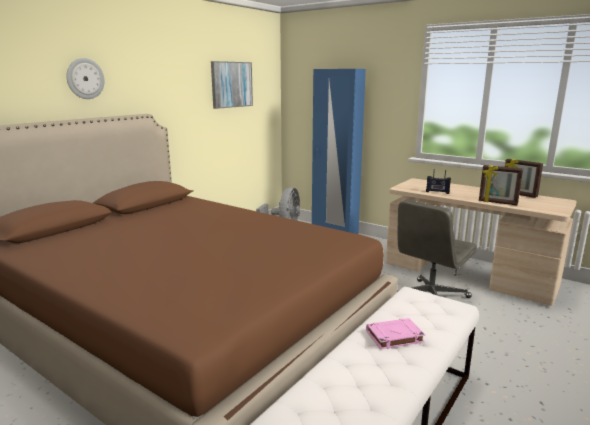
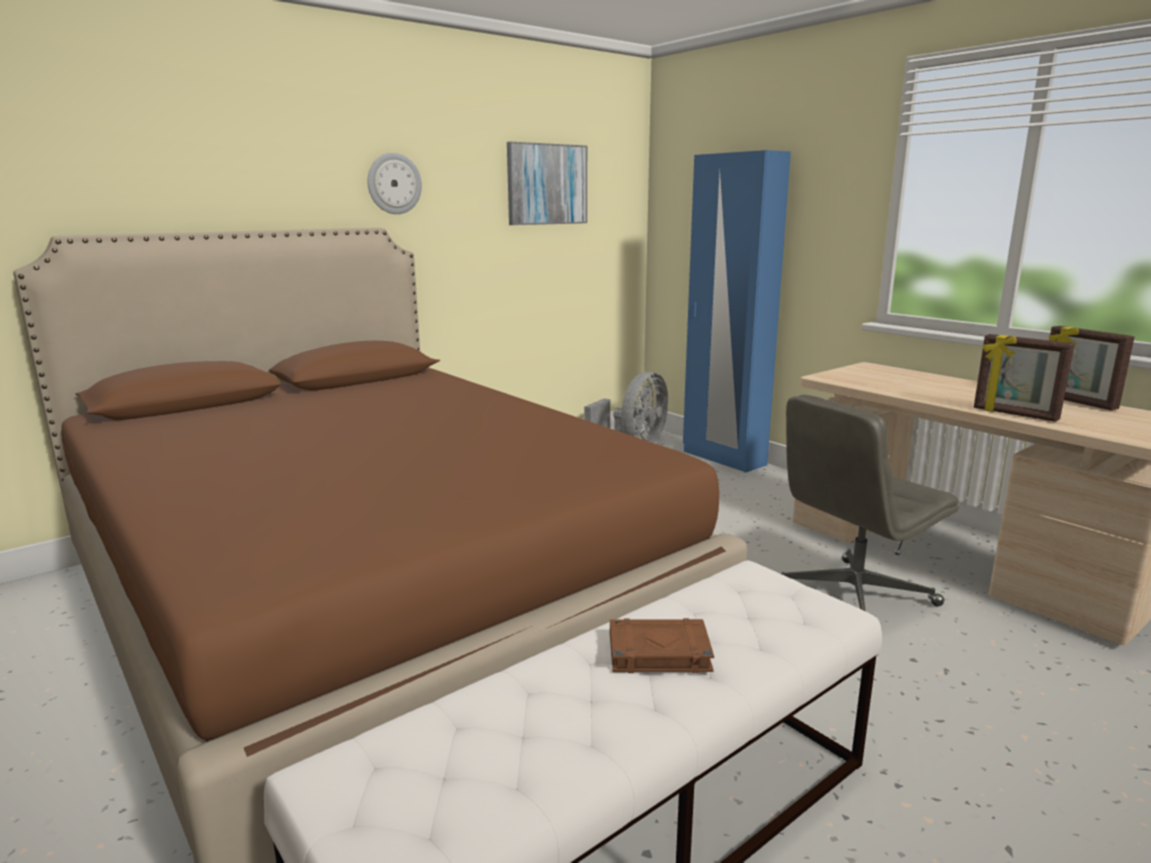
camera: 15 degrees right, 0 degrees up
wall clock [66,58,105,99] -> wall clock moved to [367,153,422,214]
pink book [366,318,425,349] -> brown book [610,618,714,673]
radio [426,169,451,194] -> none

